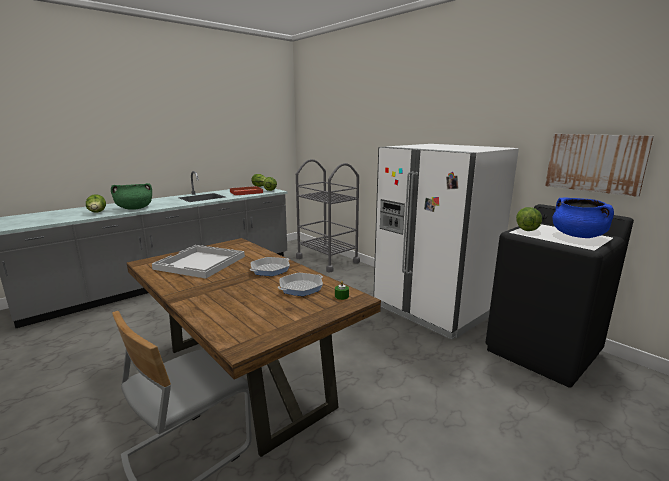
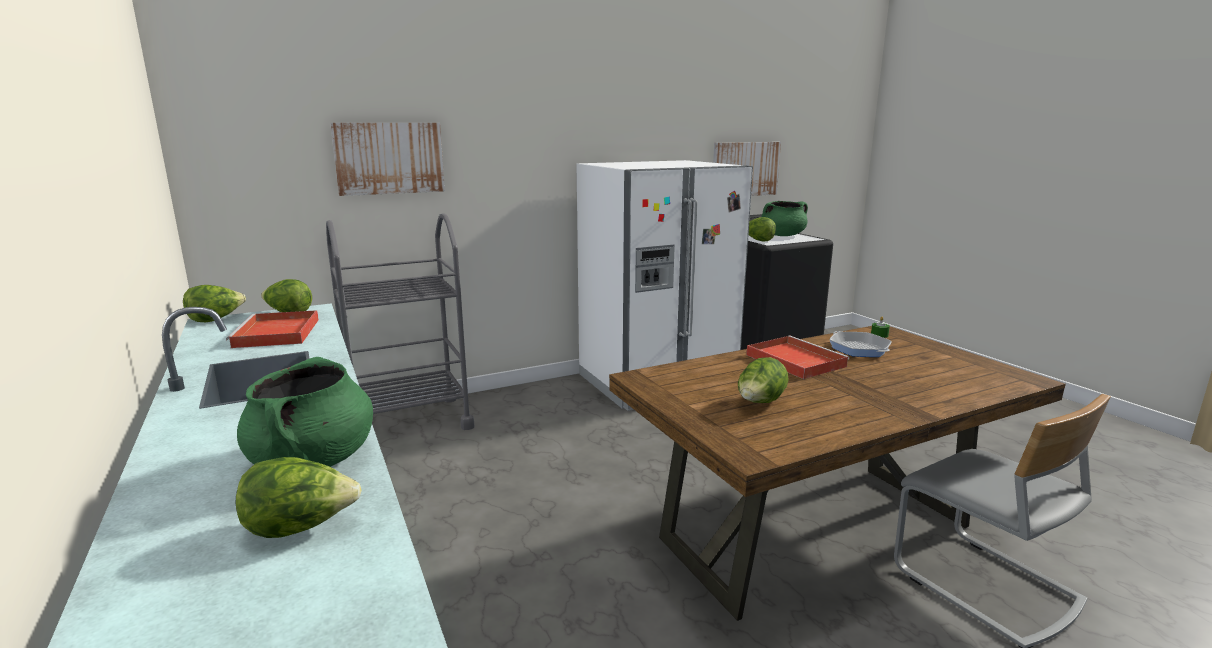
camera: 75 degrees left, 0 degrees up
white tray [152,245,245,278] -> lettuce [738,357,789,403]
frying pan [250,257,290,276] -> red tray [746,336,849,379]
blue cooking pot [552,197,614,238] -> green cooking pot [761,201,808,236]
none -> picture [330,123,445,196]

